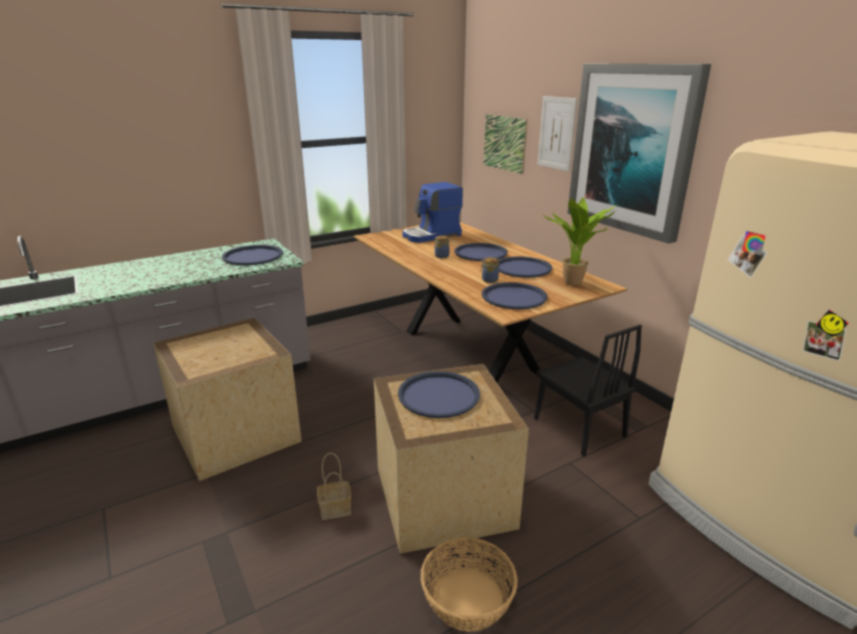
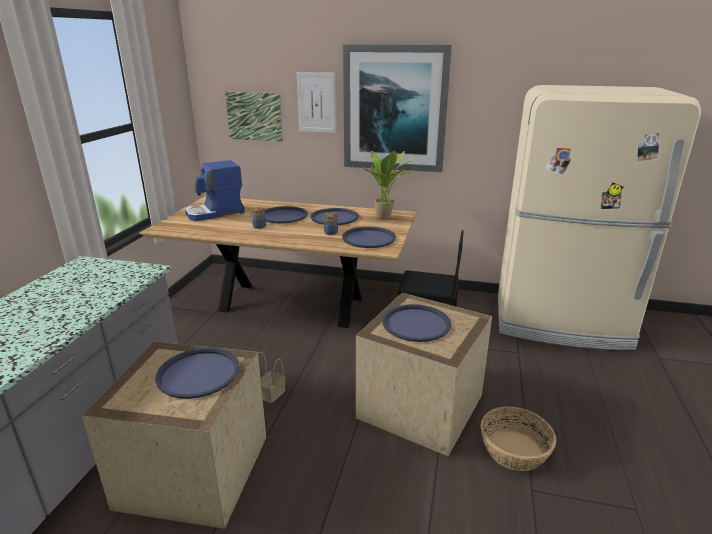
camera: 45 degrees left, 0 degrees up
blue tray [222,245,283,265] -> blue tray moved to [155,347,240,399]
basket [317,453,351,520] -> basket moved to [258,352,285,403]
coffee machine [403,182,463,243] -> coffee machine turned 45 degrees clockwise [185,160,245,221]

